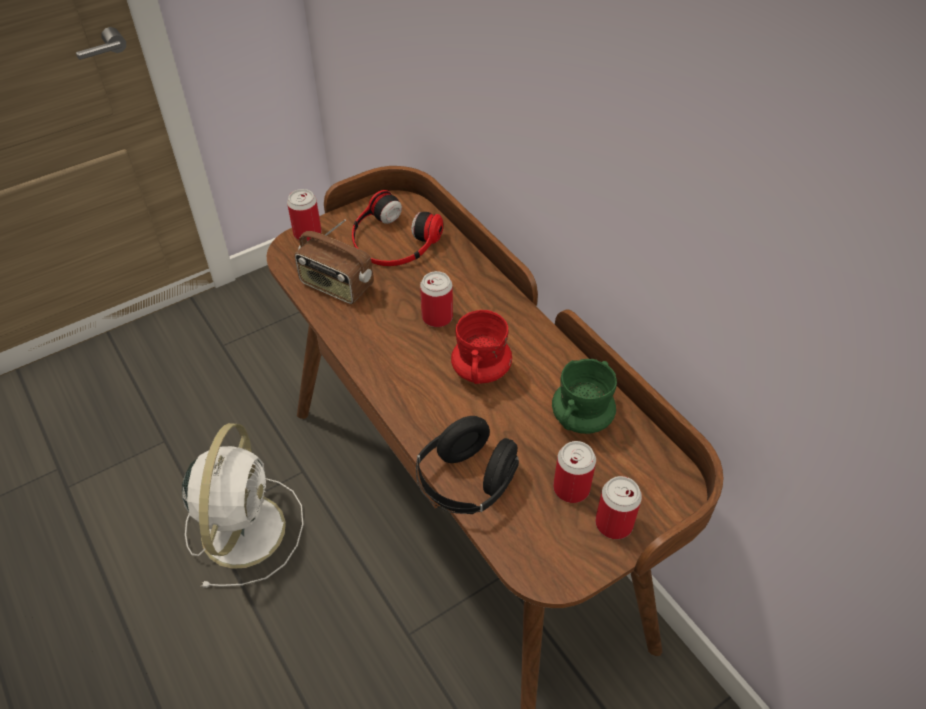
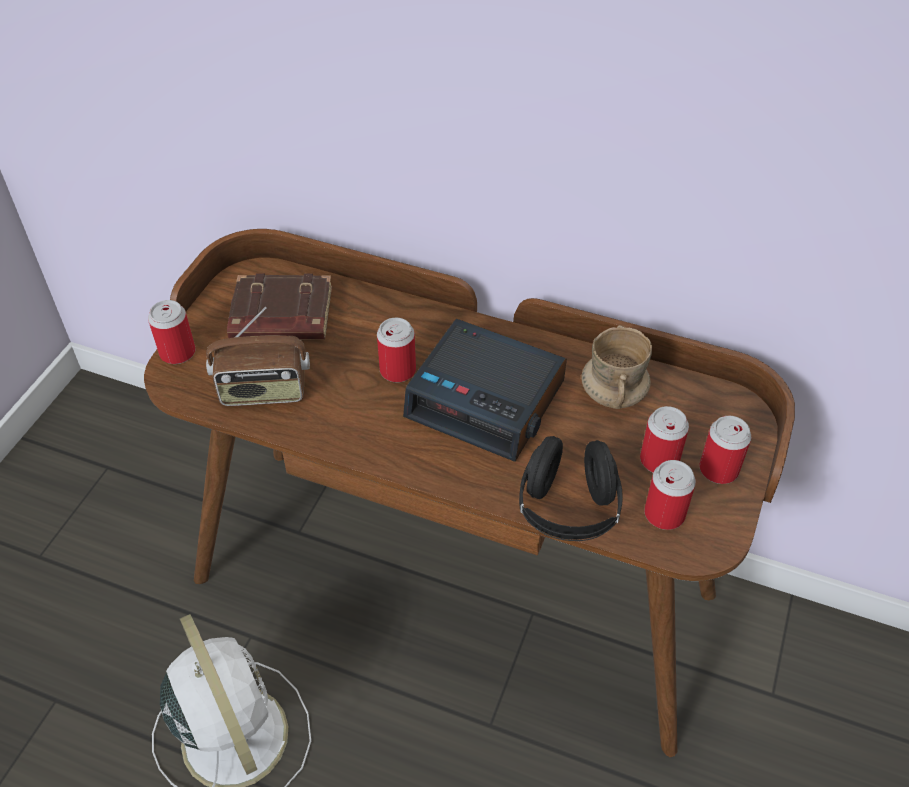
camera: 35 degrees left, 0 degrees up
headphones [352,190,443,266] -> brown book [227,273,332,340]
red mug [451,310,512,384] -> alarm clock [403,319,567,462]
green mug [552,359,617,434] -> beige mug [582,325,652,409]
none -> can [644,460,696,530]

